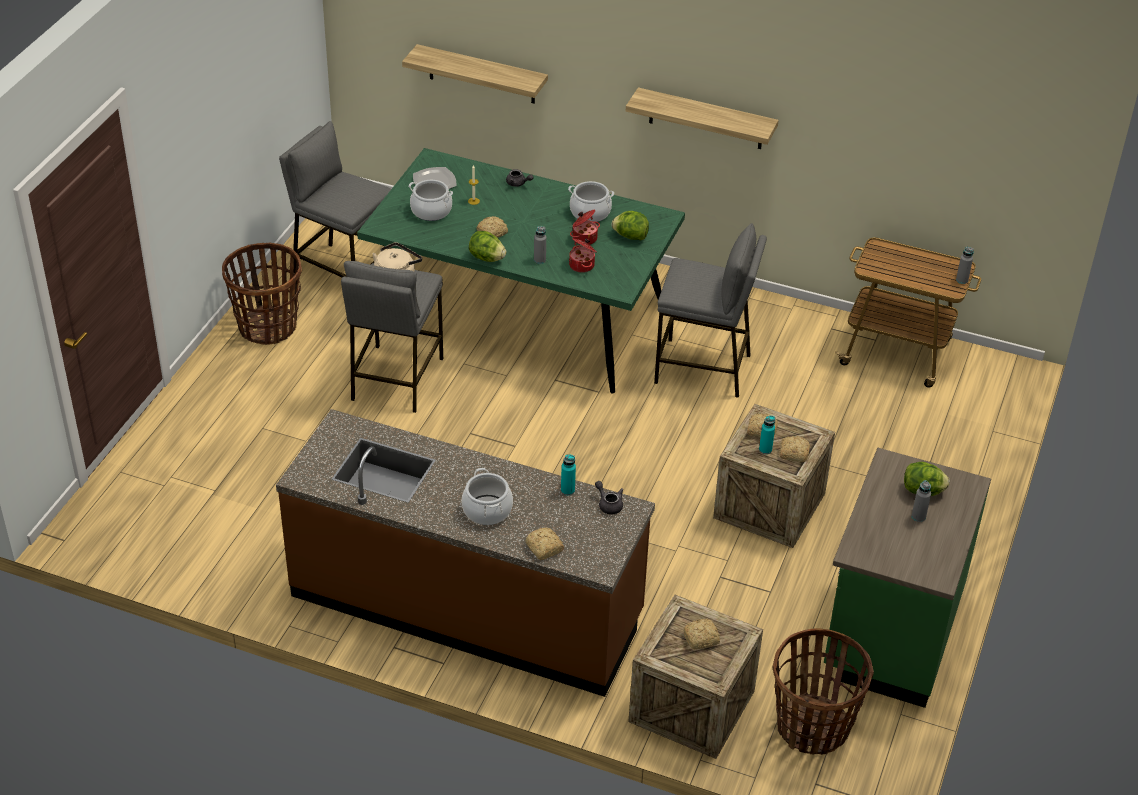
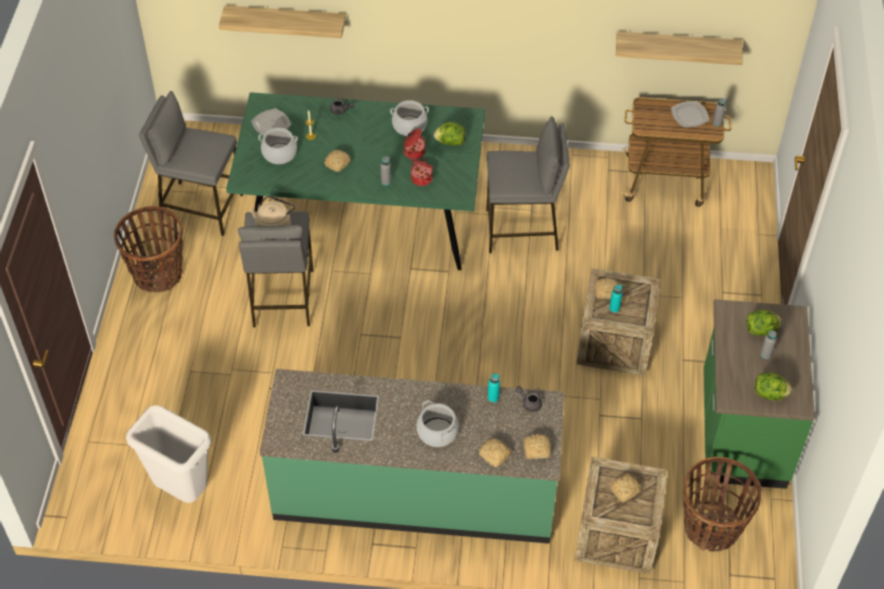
camera: 15 degrees left, 10 degrees up
brown counter [276,409,655,697] -> green counter [260,369,564,544]
lettuce [469,231,507,262] -> lettuce moved to [755,372,792,400]
shelf [626,87,779,149] -> shelf moved to [616,31,743,65]
bread [780,436,810,462] -> bread moved to [524,434,551,459]
none -> white trash can [126,405,211,503]
none -> plate [671,101,709,127]

